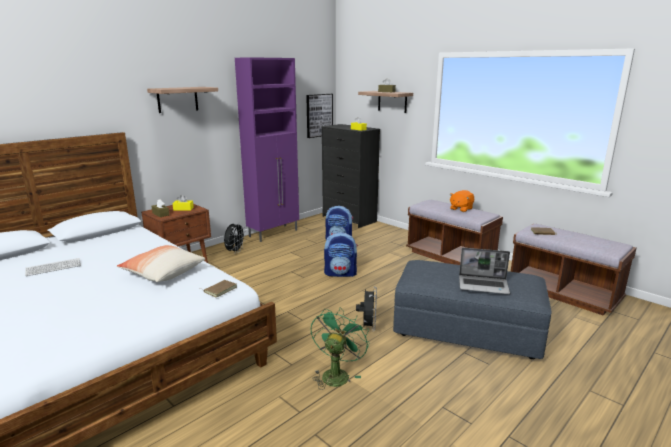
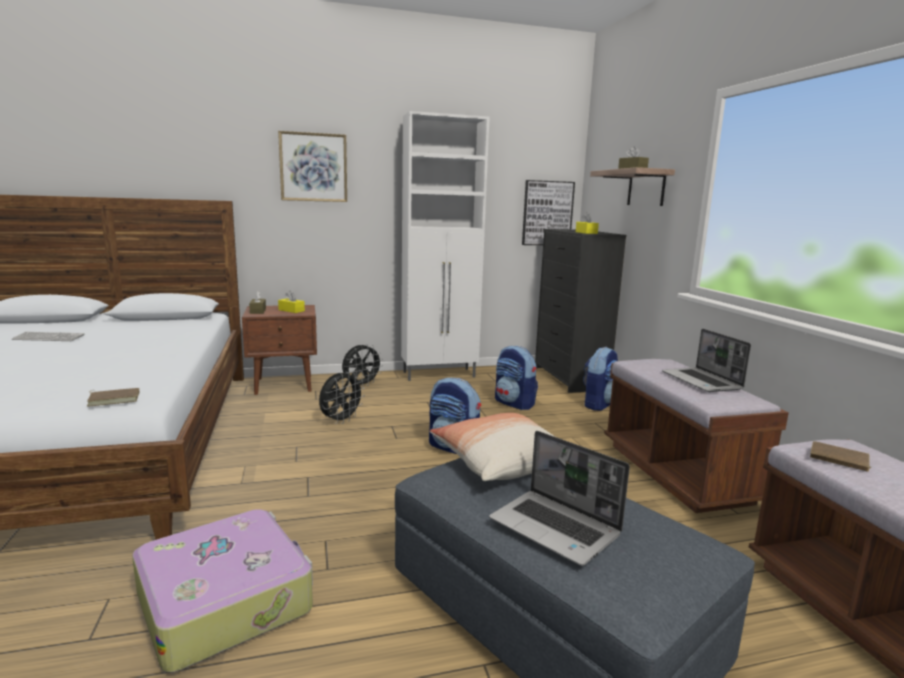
camera: 30 degrees right, 5 degrees down
pillow [117,245,205,282] -> pillow moved to [430,413,555,481]
shelf [147,87,218,113] -> picture [278,131,347,202]
purple cabinet [235,57,299,242] -> white cabinet [401,111,490,381]
green fan [311,307,369,390] -> suitcase [132,509,313,673]
black fan [356,287,377,331] -> black fan moved to [319,372,365,424]
orange plush toy [450,190,474,212] -> laptop [662,329,751,392]
none -> backpack [583,347,618,411]

